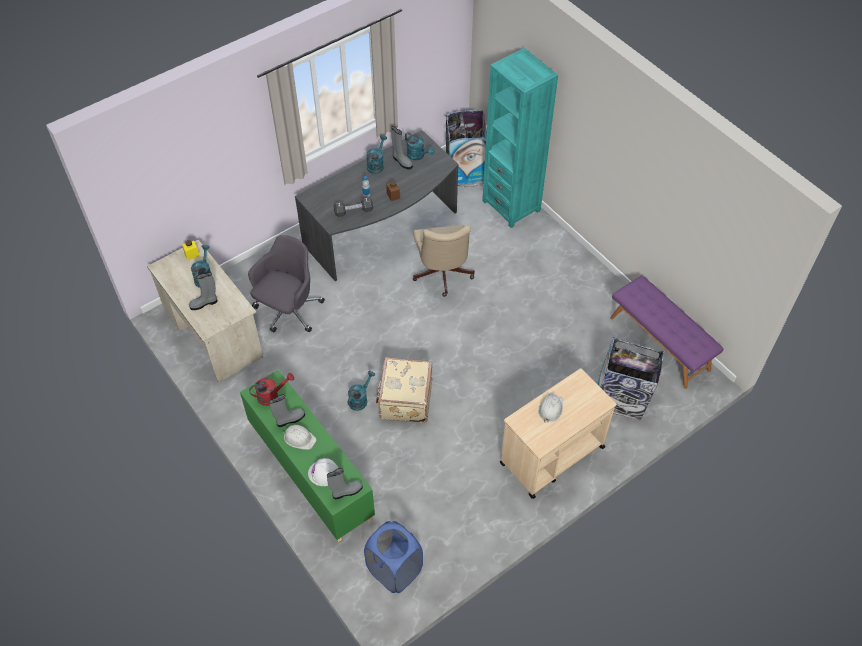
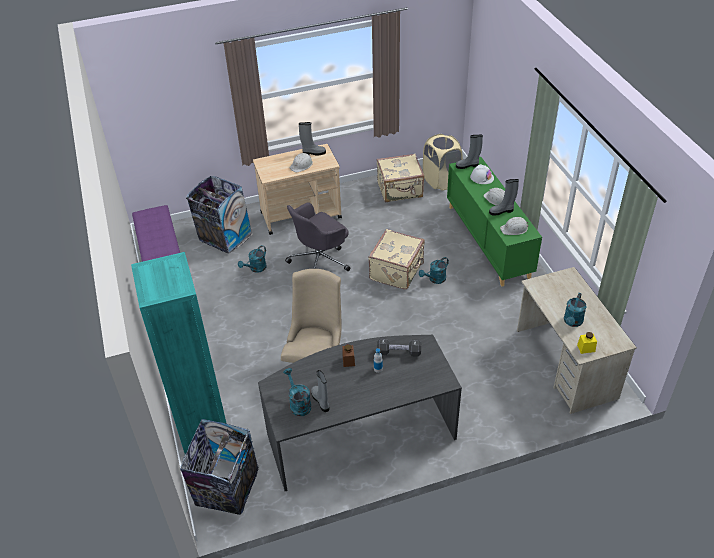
camera: 160 degrees left, 10 degrees down
grey boot [189,272,217,310] -> grey boot moved to [299,122,326,155]
grey office chair [248,235,325,332] -> grey office chair moved to [285,202,350,271]
red watering can [249,373,294,406] -> white hard hat [500,217,529,235]
blue laundry basket [364,521,423,593] -> beige laundry basket [423,134,463,191]
turquoise watering can [366,135,387,174] -> turquoise watering can moved to [238,245,267,273]
none -> beige suitcase [377,154,424,202]

